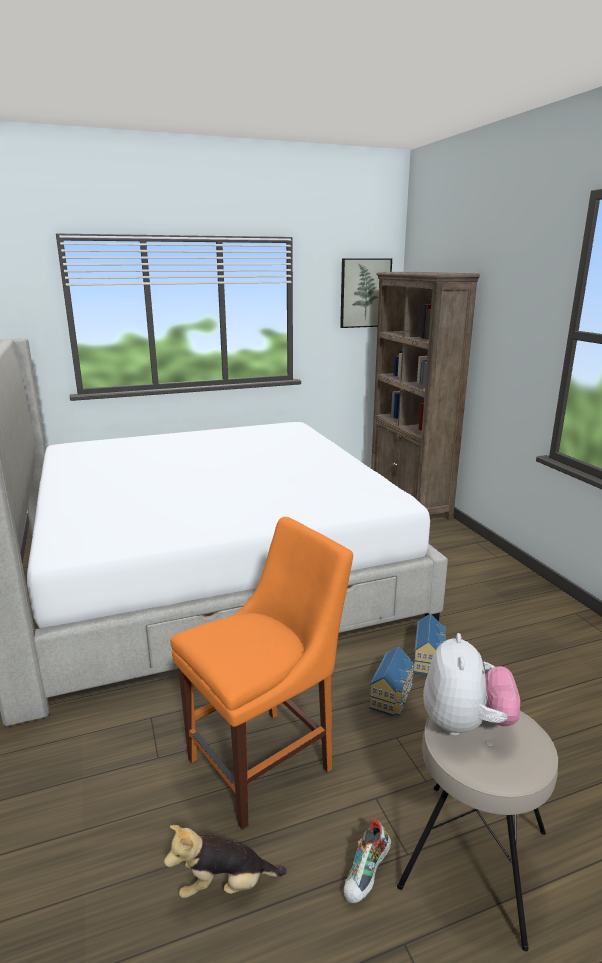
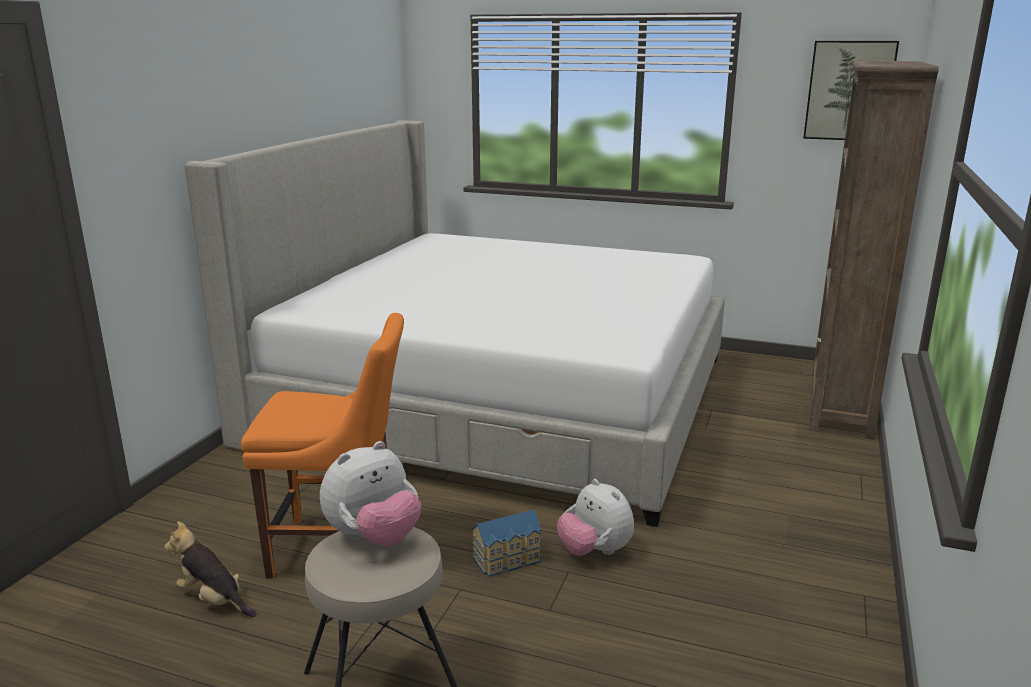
camera: 40 degrees right, 0 degrees up
shoe [344,819,391,903] -> none
toy house [413,614,446,675] -> plush toy [557,479,634,556]

